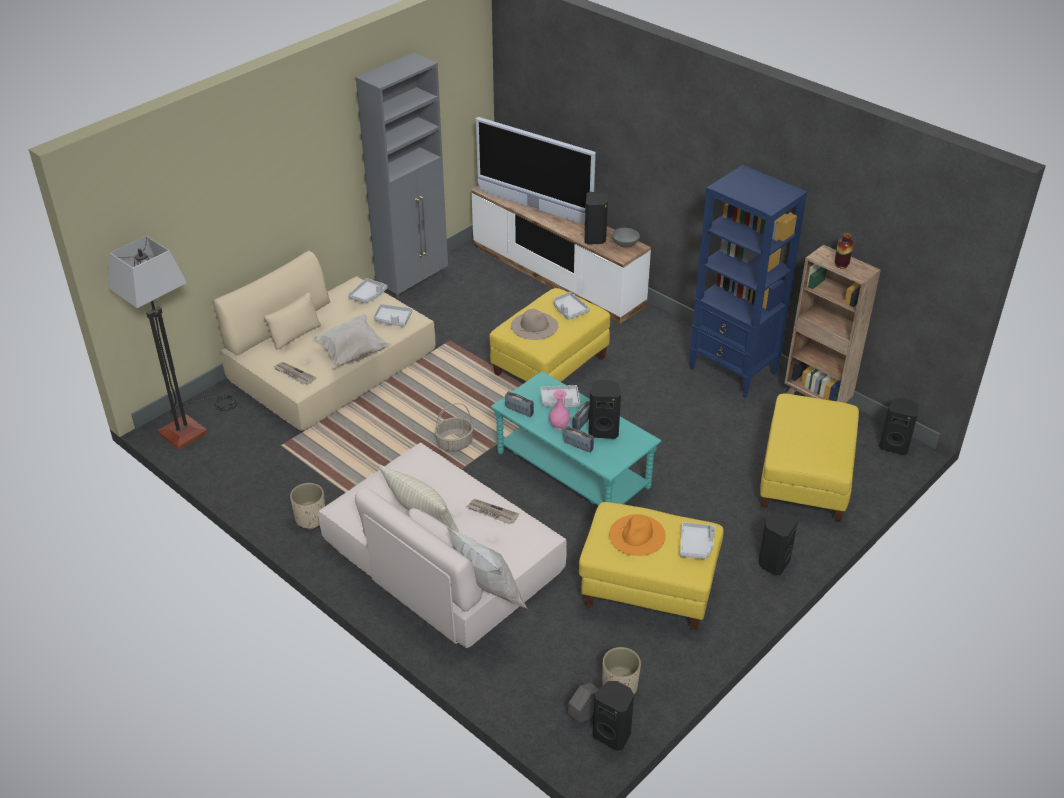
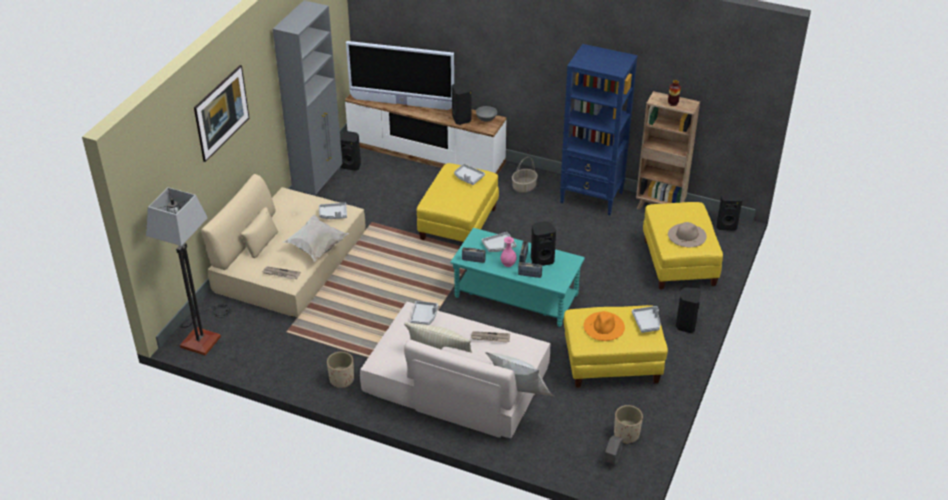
camera: 20 degrees left, 0 degrees up
grey tray [348,278,387,303] -> grey tray moved to [410,301,438,325]
basket [434,403,474,451] -> basket moved to [512,157,538,193]
beige hat [511,309,558,340] -> beige hat moved to [668,222,707,247]
black speaker [593,681,634,751] -> black speaker moved to [340,131,361,171]
none -> picture [194,65,249,162]

